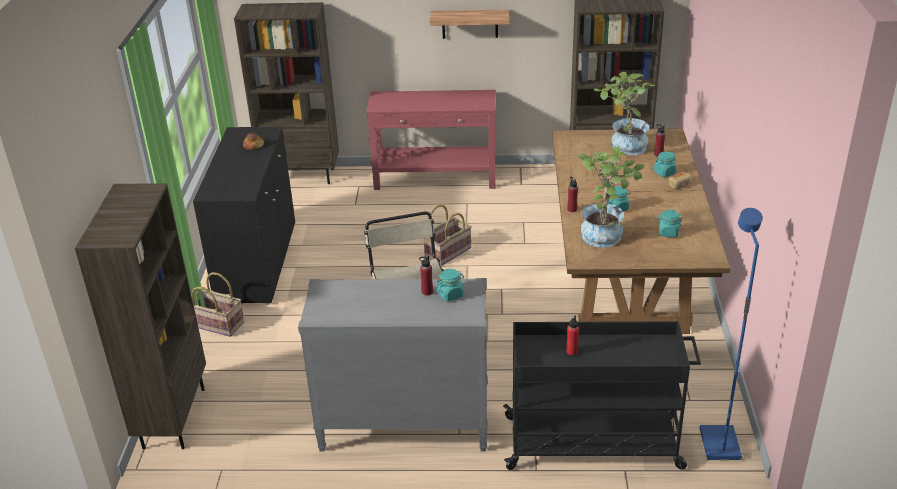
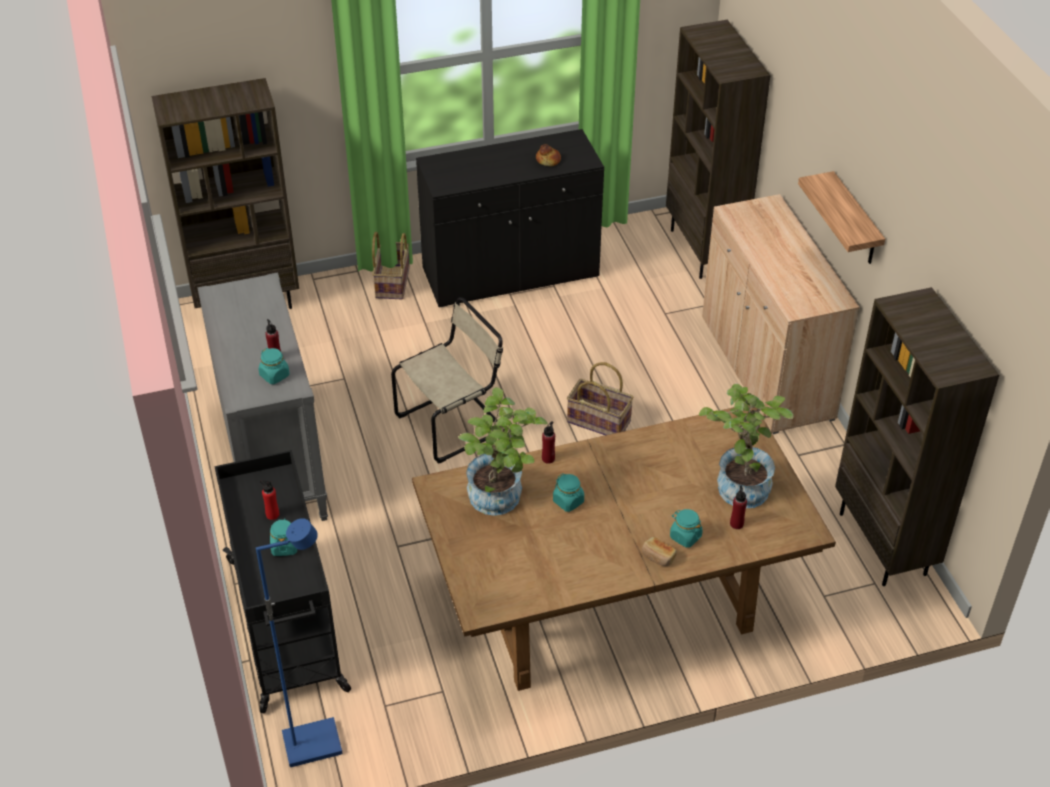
camera: 70 degrees right, 10 degrees up
red console table [366,90,496,190] -> beige cabinet [702,194,860,434]
turquoise jar [657,210,682,237] -> turquoise jar moved to [270,518,297,556]

